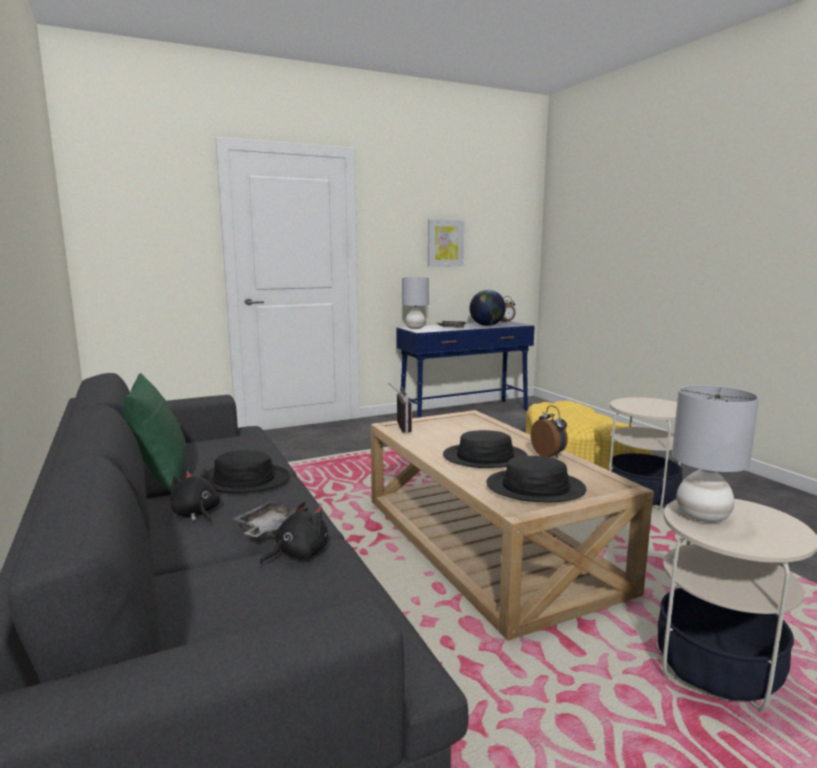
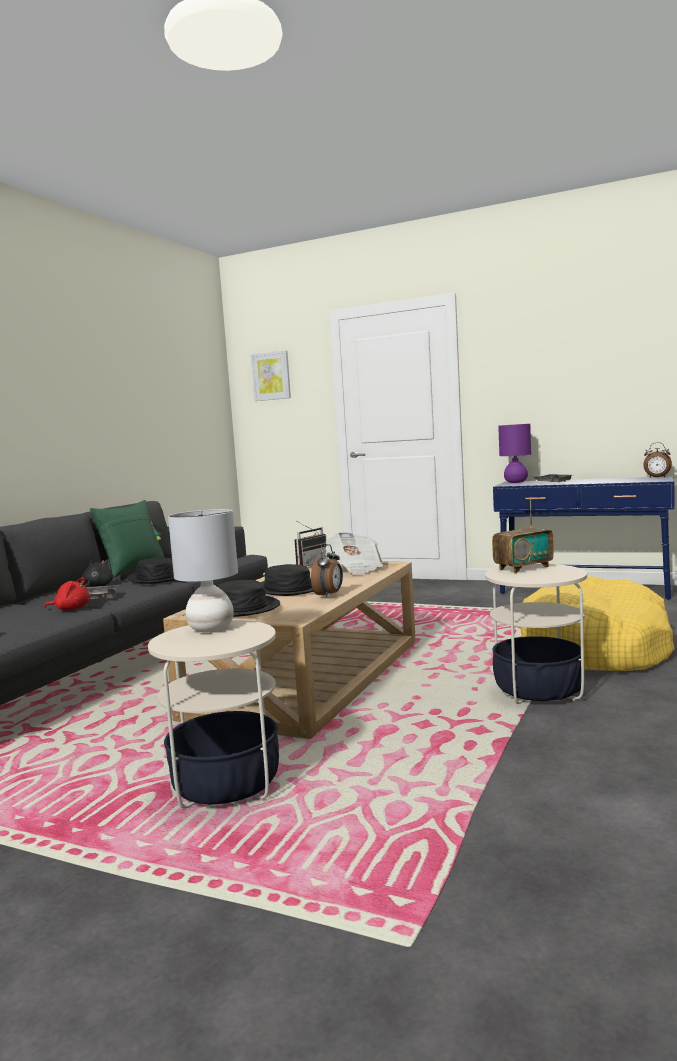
camera: 50 degrees right, 5 degrees down
black plush toy [259,502,328,565] -> red plush toy [44,577,90,610]
grey table lamp [402,277,429,329] -> purple table lamp [498,424,531,483]
picture [428,219,464,267] -> picture moved to [251,350,291,401]
globe [470,290,506,326] -> none
none -> newspaper [326,532,383,575]
none -> radio [492,498,554,573]

